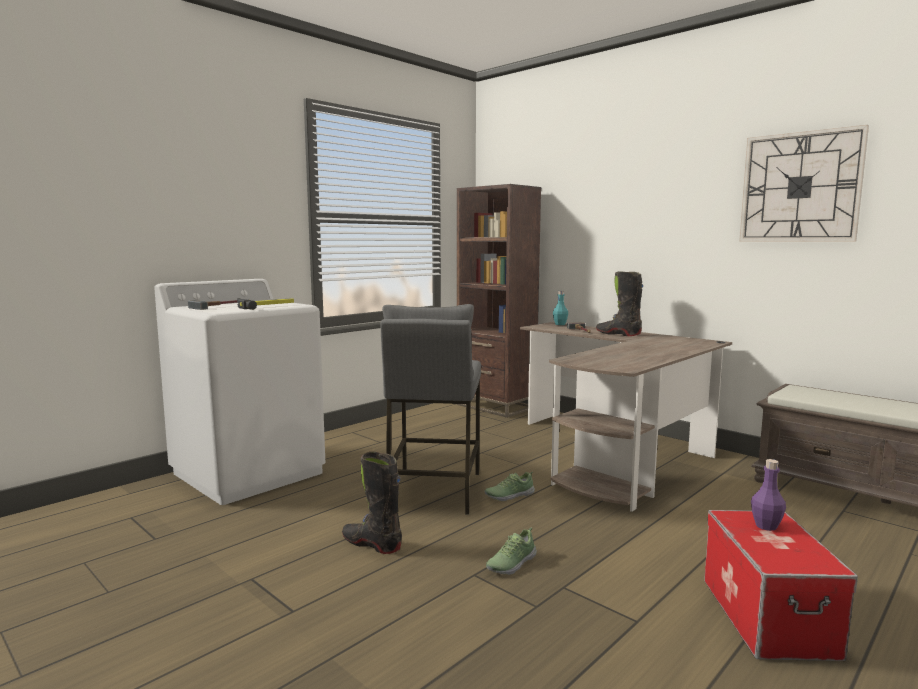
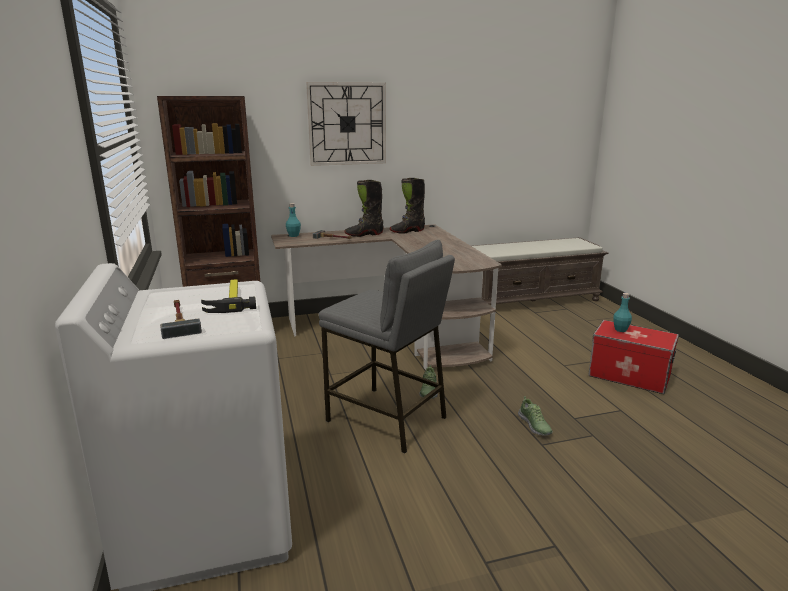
camera: 60 degrees left, 10 degrees up
black boot [342,452,402,554] -> black boot moved to [390,178,425,234]
wall clock [739,125,869,241] -> wall clock moved to [306,82,386,166]
purple bottle [751,459,786,531] -> turquoise bottle [613,293,632,332]

